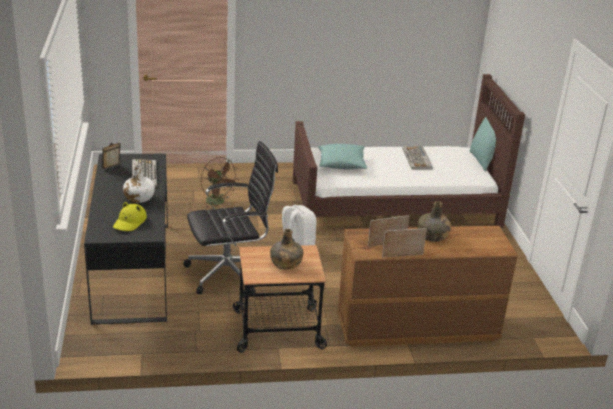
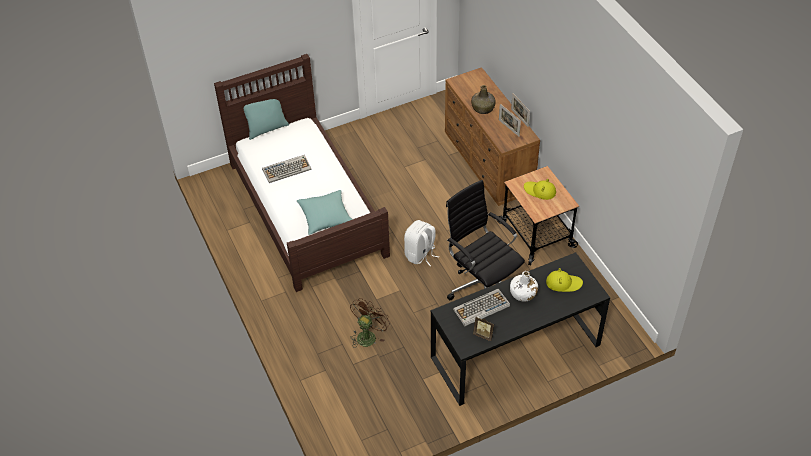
camera: 105 degrees left, 20 degrees up
green bottle [270,229,303,270] -> yellow hat [524,179,556,200]

